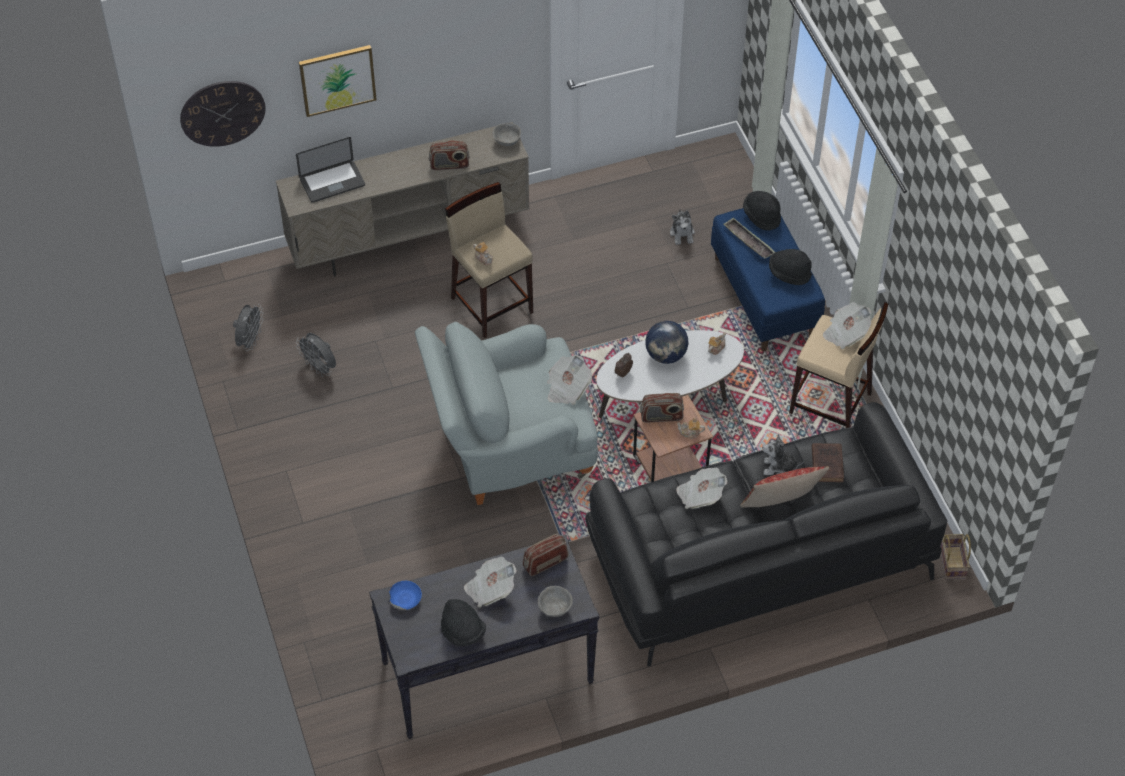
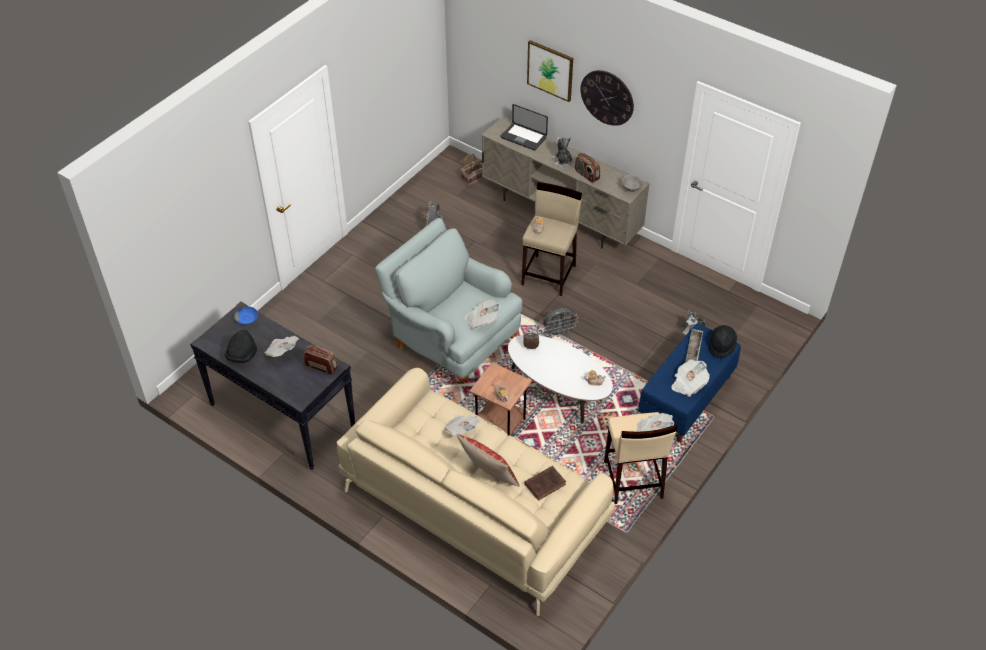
camera: 55 degrees right, 5 degrees down
wall clock [180,81,266,147] -> wall clock moved to [580,70,634,126]
grey fan [233,304,263,351] -> grey fan moved to [543,307,578,337]
grey bowl [538,586,573,617] -> none
black sofa [585,402,948,667] -> beige sofa [337,368,615,616]
radio [640,393,684,422] -> none
globe [645,321,688,364] -> none
plush toy [762,434,804,475] -> plush toy moved to [552,137,573,167]
black hat [769,249,812,285] -> newspaper [671,359,710,397]
basket [940,534,971,580] -> basket moved to [461,154,484,186]

